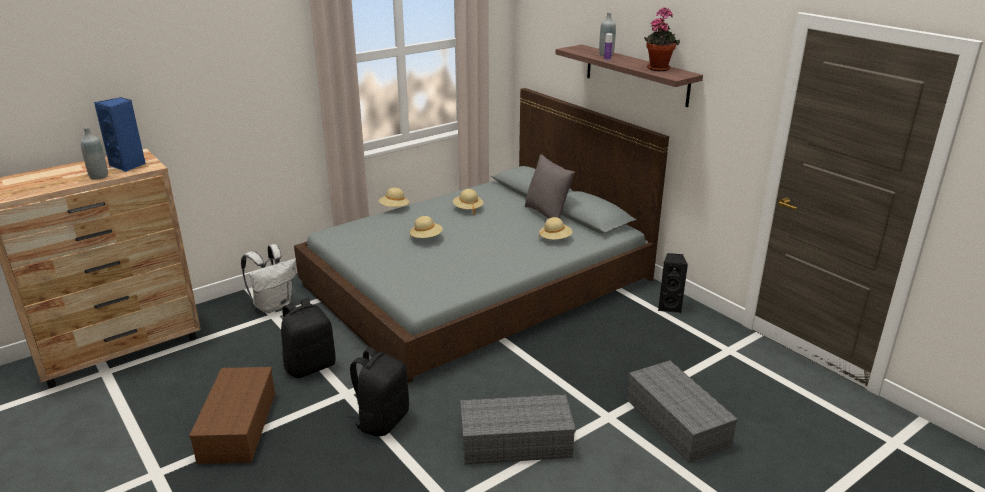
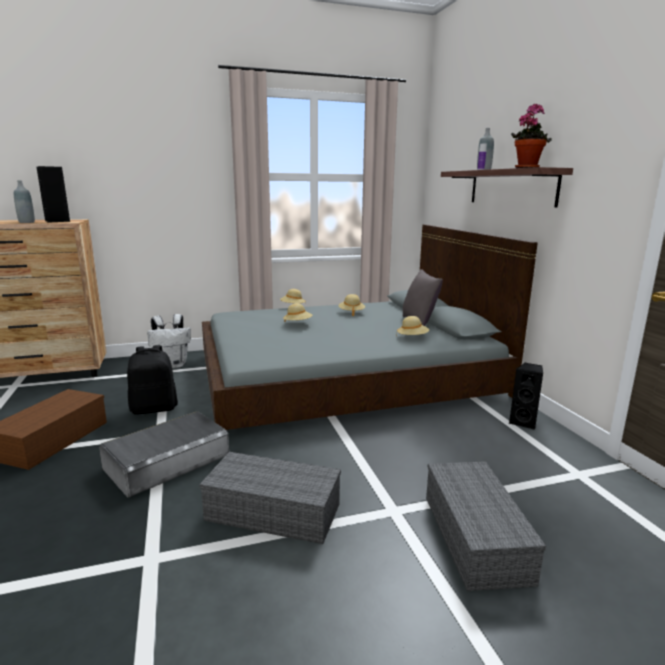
camera: 20 degrees right, 10 degrees down
blue speaker [94,97,146,172] -> black speaker [37,166,70,223]
black backpack [348,347,409,437] -> grey storage box [99,411,229,497]

